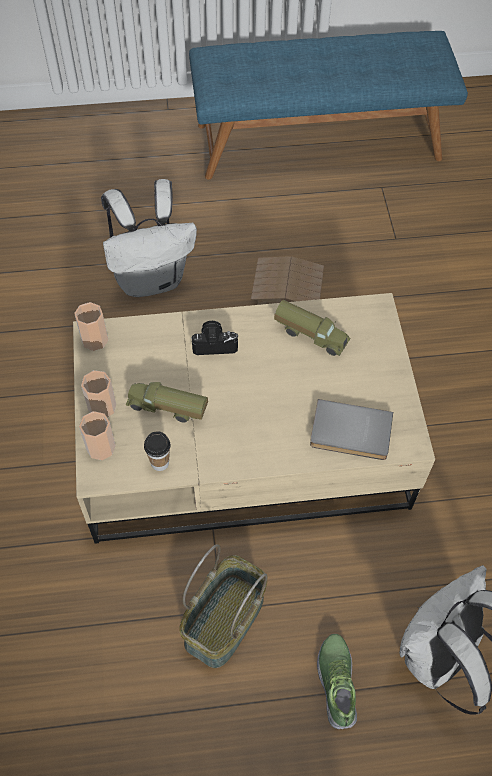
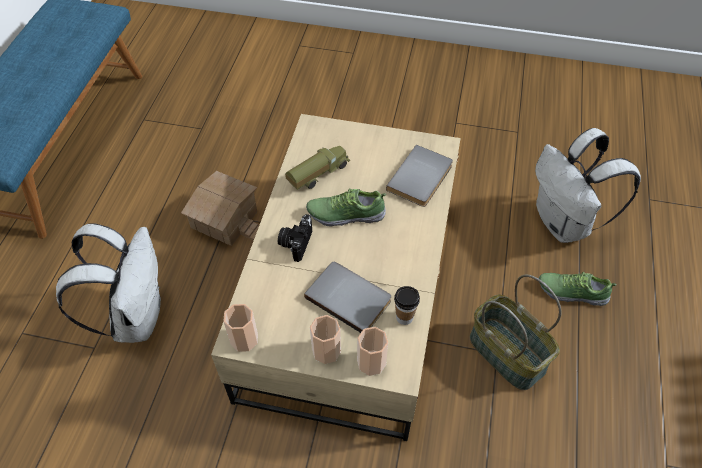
camera: 70 degrees left, 5 degrees down
toy truck [126,382,208,423] -> grey book [304,262,391,333]
none -> shoe [306,188,386,227]

